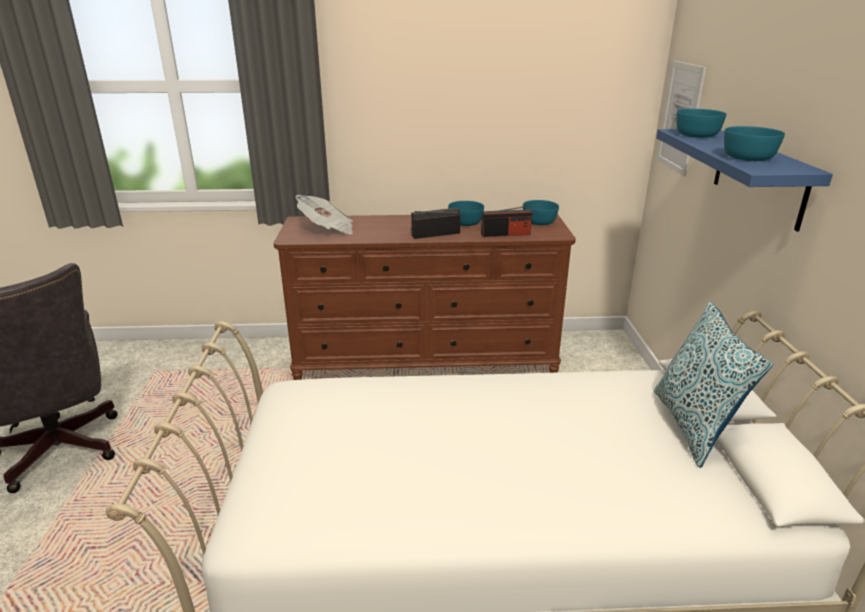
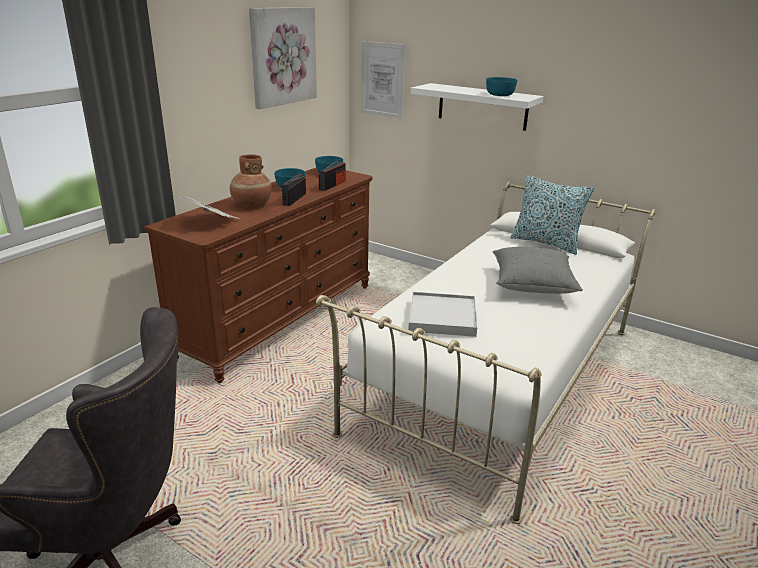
camera: 55 degrees left, 0 degrees up
blue shelf [656,129,833,232] -> white shelf [411,83,544,131]
turquoise bowl [676,109,727,138] -> none
none -> brown vase [230,154,272,208]
none -> picture [249,7,317,109]
none -> white tray [408,292,477,337]
none -> grey pillow [493,247,583,294]

